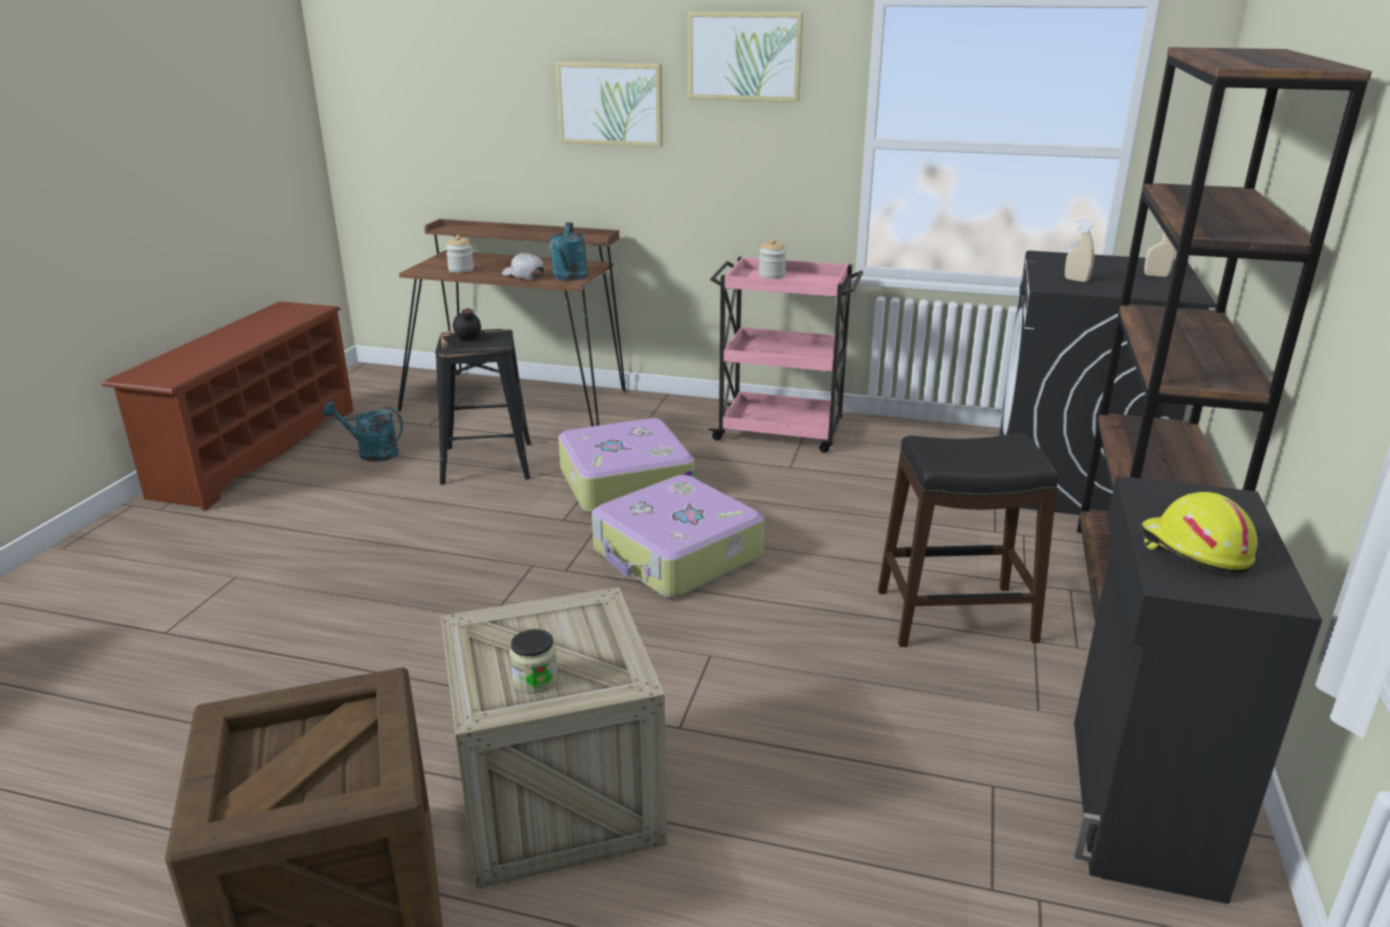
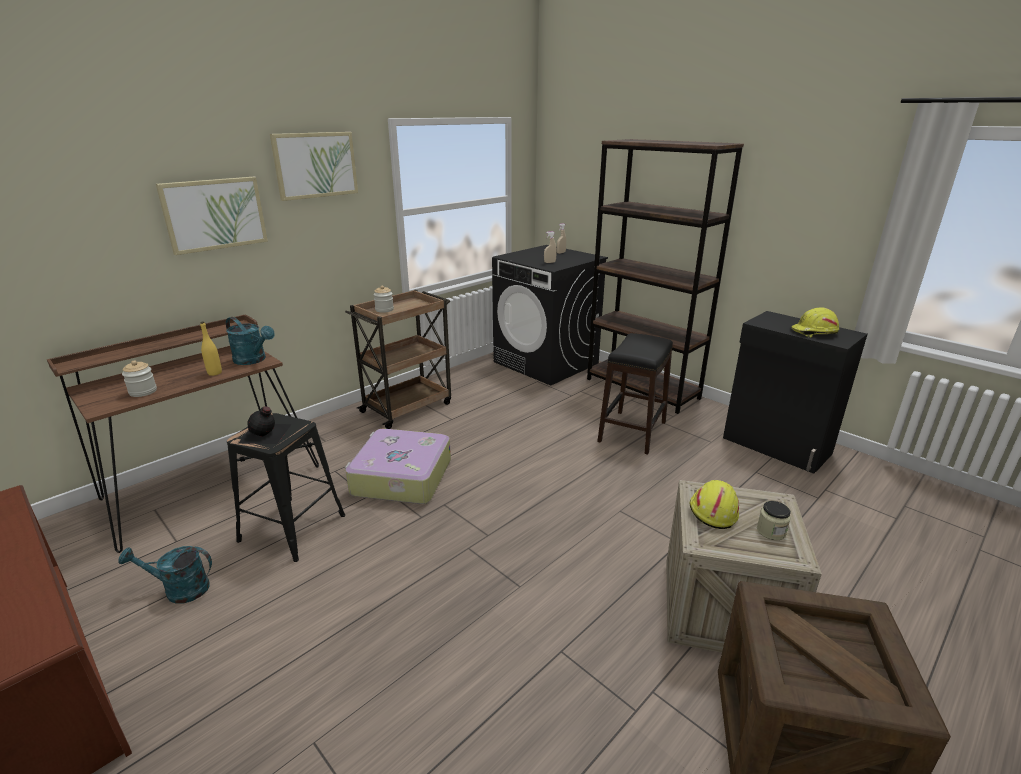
camera: 60 degrees left, 0 degrees up
turquoise watering can [323,401,403,462] -> turquoise watering can turned 45 degrees clockwise [119,546,212,604]
white cap [502,253,545,279] -> yellow bottle [200,322,222,376]
suitcase [592,475,764,598] -> none
pink cart [708,257,863,453] -> brown cart [345,290,451,429]
none -> yellow hard hat [690,480,739,529]

